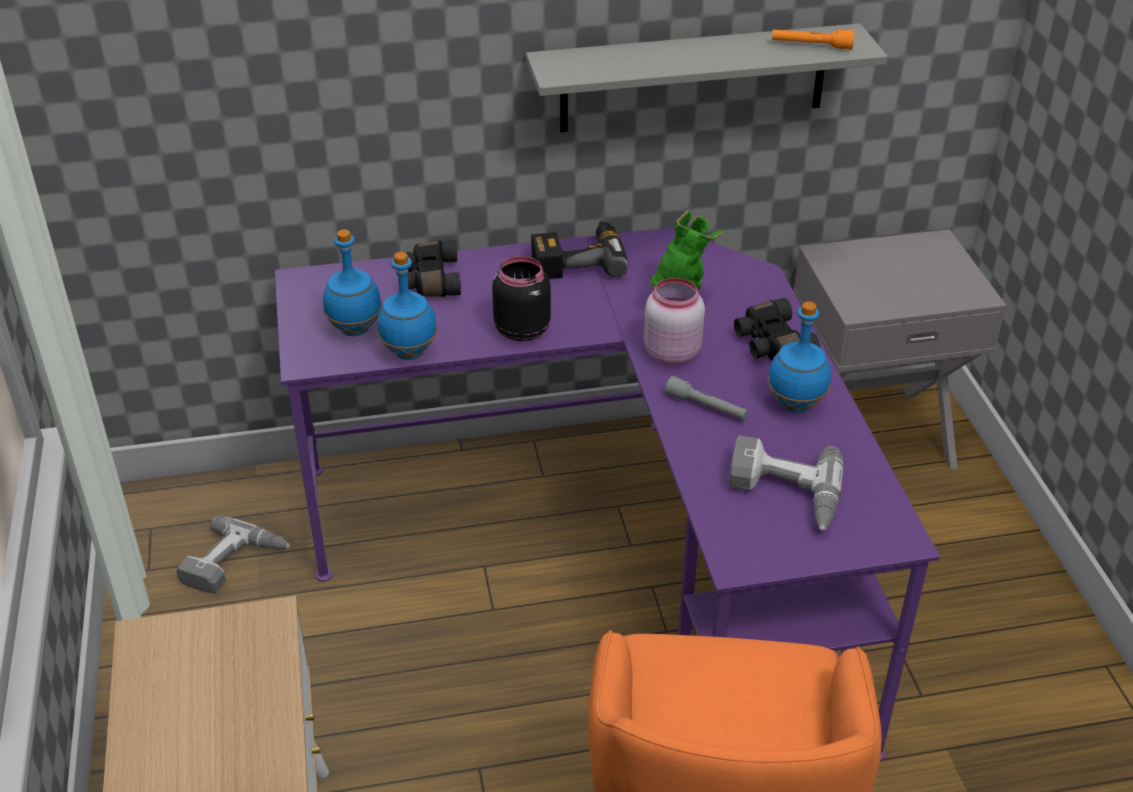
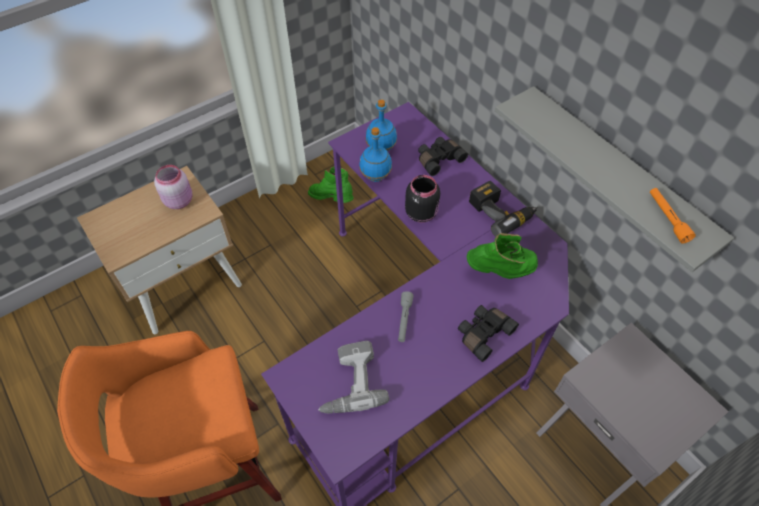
camera: 65 degrees right, 15 degrees up
power drill [176,516,290,594] -> green boot [308,167,354,203]
pink jar [644,278,705,365] -> pink jar moved to [154,165,192,209]
blue bottle [767,302,831,413] -> none

